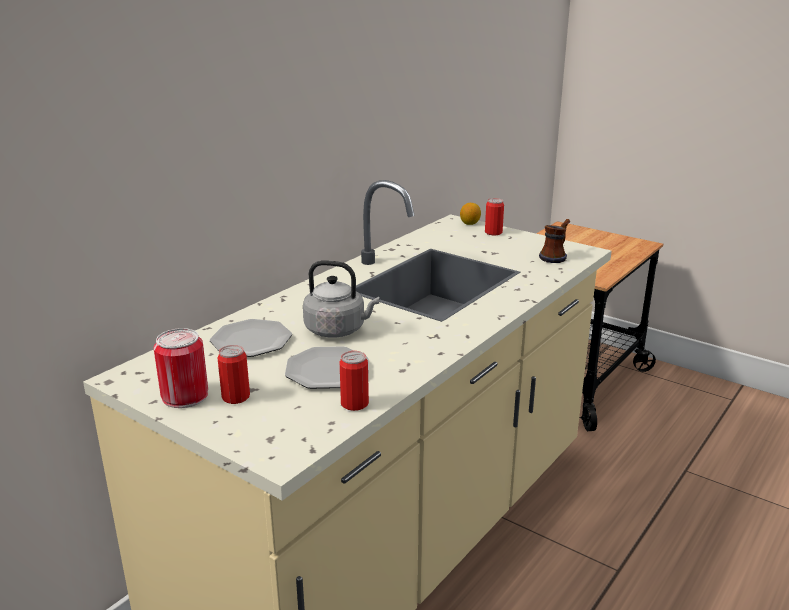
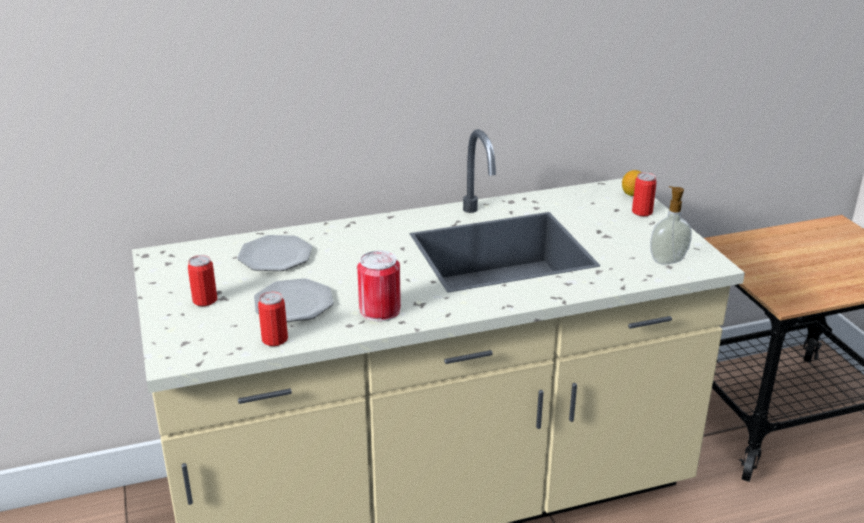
camera: 35 degrees right, 5 degrees up
can [154,328,208,408] -> can moved to [357,250,401,321]
grey kettle [303,260,379,337] -> none
mug [539,219,570,263] -> soap dispenser [650,186,692,264]

